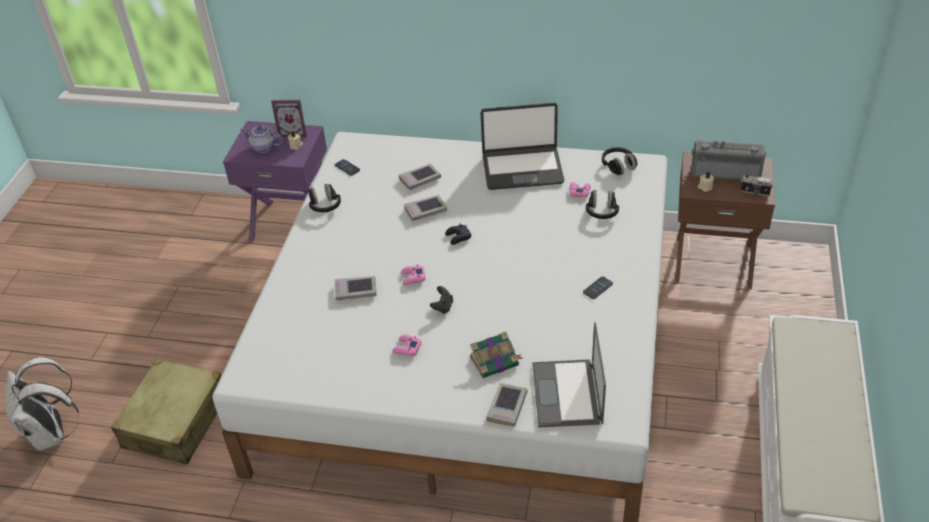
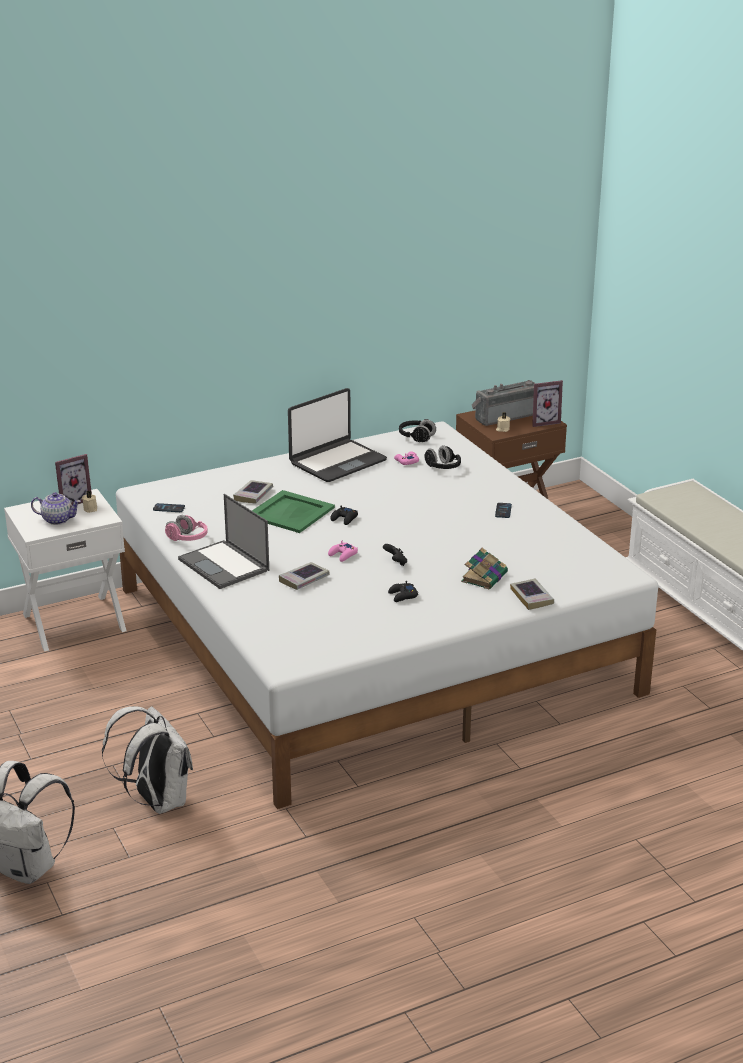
camera: 40 degrees left, 15 degrees down
beige suitcase [111,359,221,464] -> white backpack [102,706,193,814]
purple nightstand [223,121,327,243] -> white nightstand [4,489,126,651]
teapot [240,125,283,153] -> teapot turned 150 degrees counterclockwise [31,492,81,525]
black headphones [308,183,341,212] -> pink headphones [165,515,208,541]
pink game controller [392,334,422,356] -> black game controller [388,581,418,602]
book [404,195,447,221] -> green tray [252,490,335,533]
laptop [532,322,606,428] -> laptop moved to [178,494,269,589]
camera [740,175,773,196] -> picture frame [532,380,563,427]

